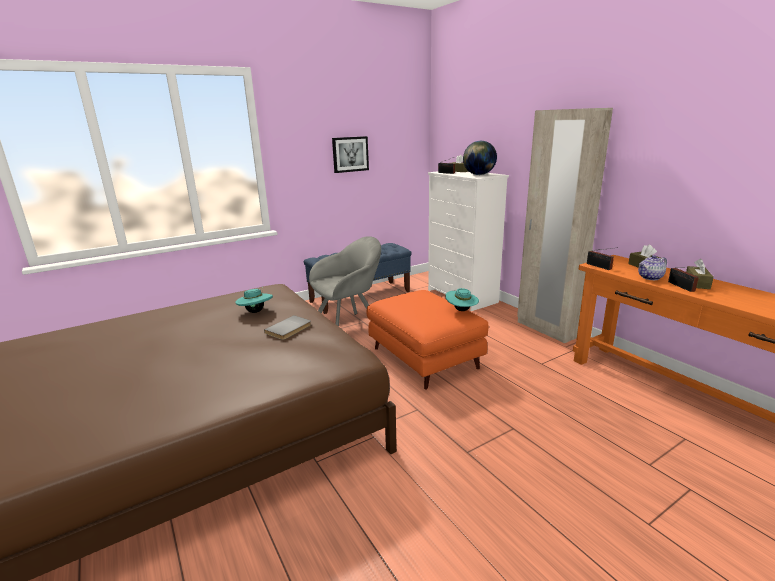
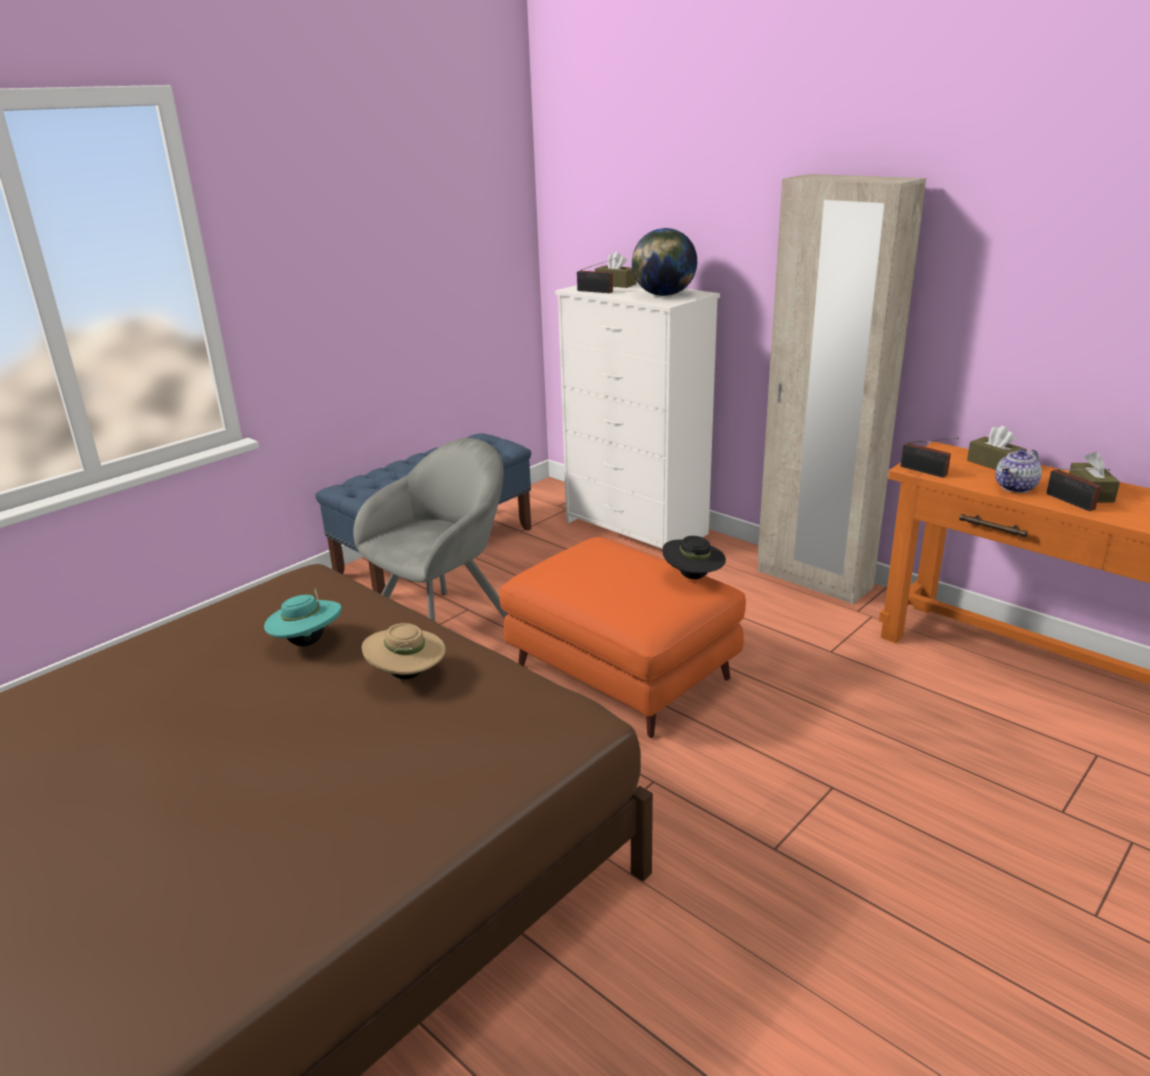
camera: 15 degrees left, 5 degrees up
grey book [264,315,311,340] -> beige hat [362,623,446,679]
picture [332,136,369,173] -> none
turquoise hat [445,288,479,311] -> black hat [662,536,726,579]

